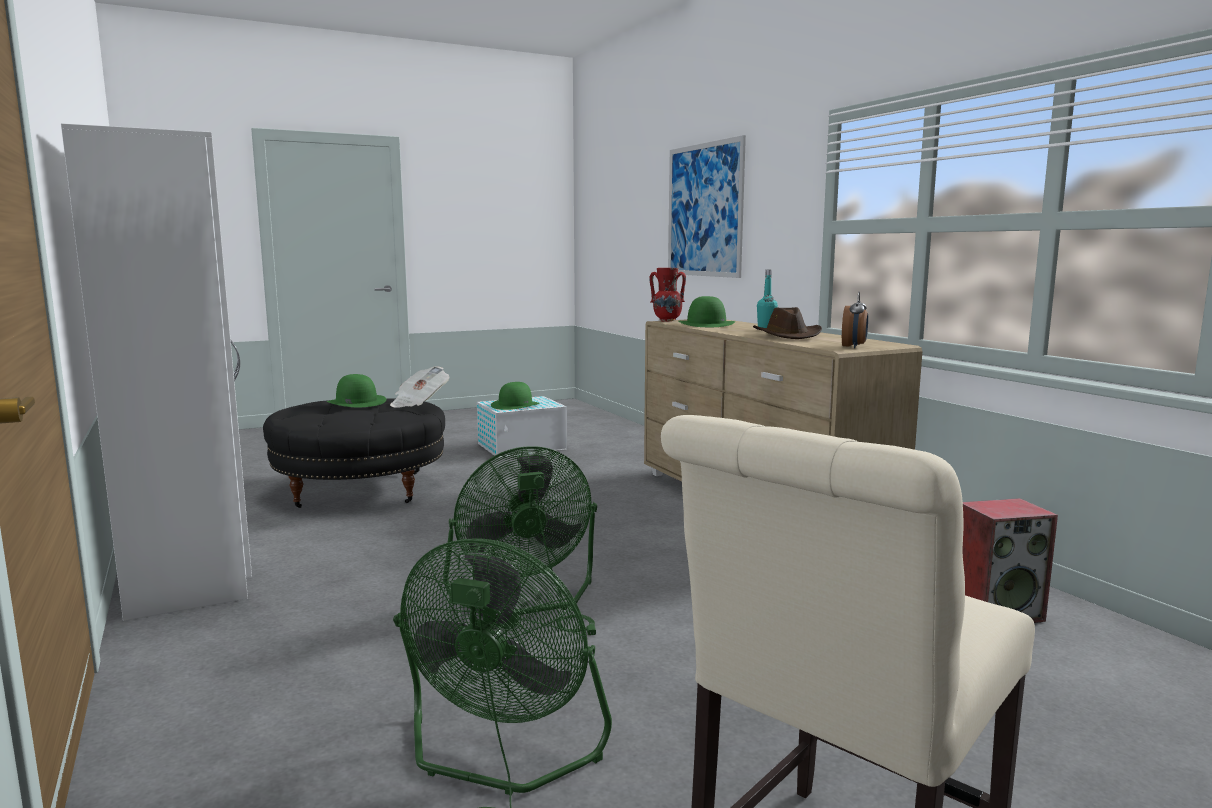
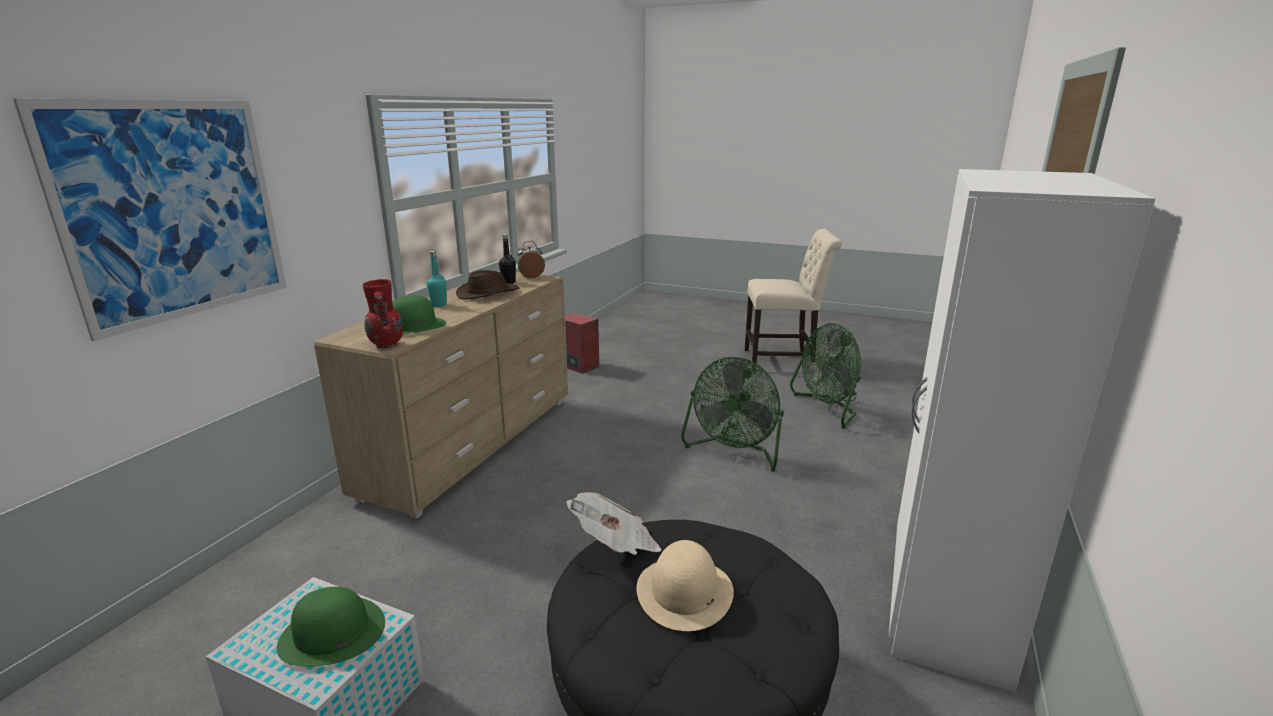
camera: 130 degrees left, 10 degrees up
green hat [327,374,386,407] -> beige hat [637,540,734,631]
none -> black bottle [499,234,516,284]

